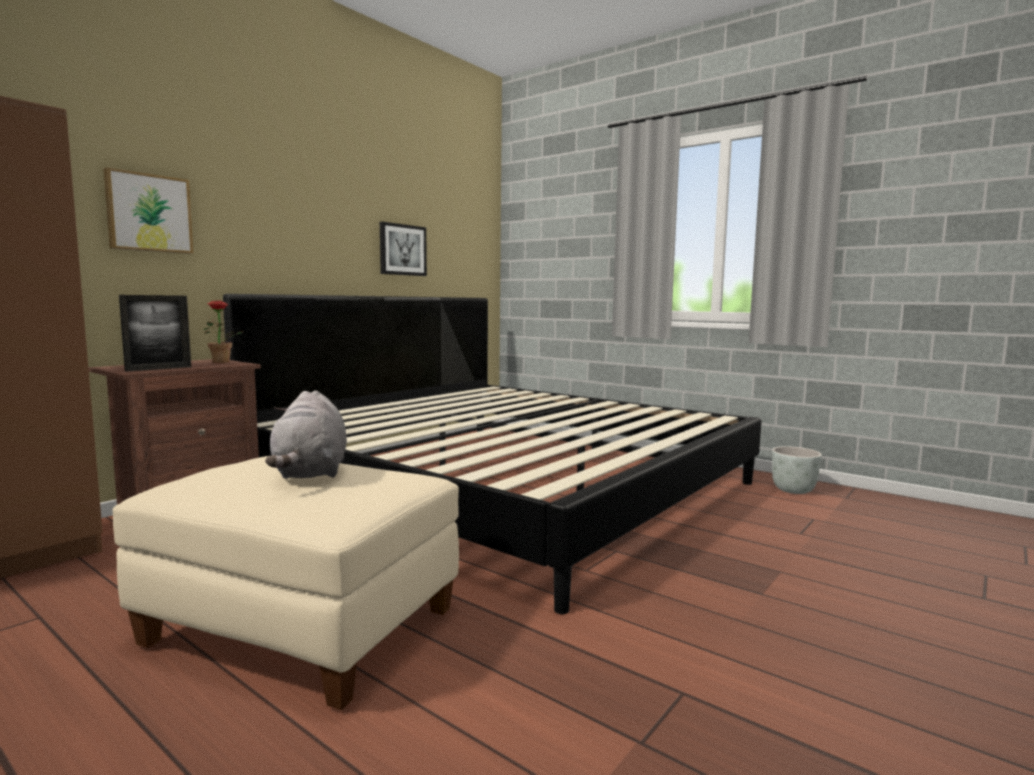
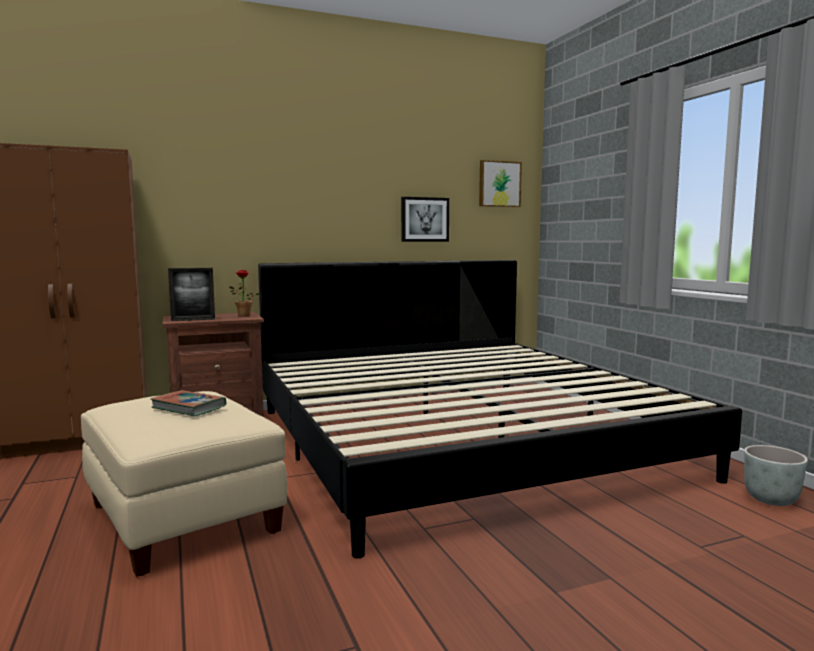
camera: 30 degrees right, 0 degrees up
picture [104,167,193,254] -> picture moved to [479,160,522,207]
grey plush toy [265,390,347,479] -> book [150,390,226,416]

